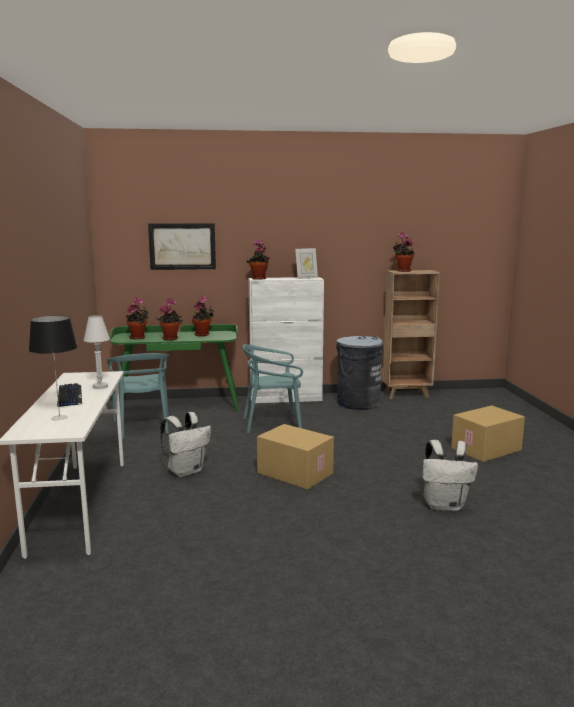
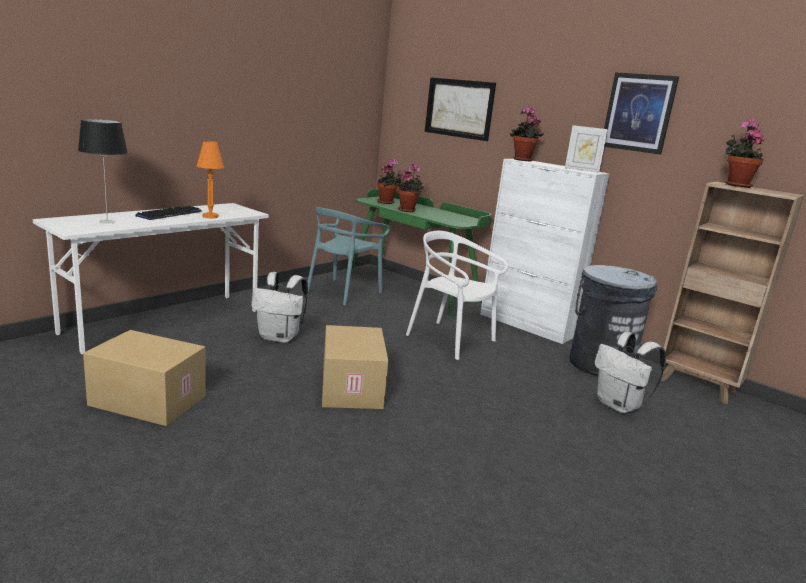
camera: 45 degrees right, 5 degrees up
white table lamp [84,315,110,389] -> orange table lamp [197,141,224,218]
potted plant [192,296,214,336] -> none
turquoise chair [242,344,303,433] -> white chair [406,231,509,360]
white backpack [423,440,478,511] -> white backpack moved to [595,332,666,413]
cardboard box [451,405,525,462] -> cardboard box moved to [83,330,206,426]
none -> picture [604,72,679,155]

